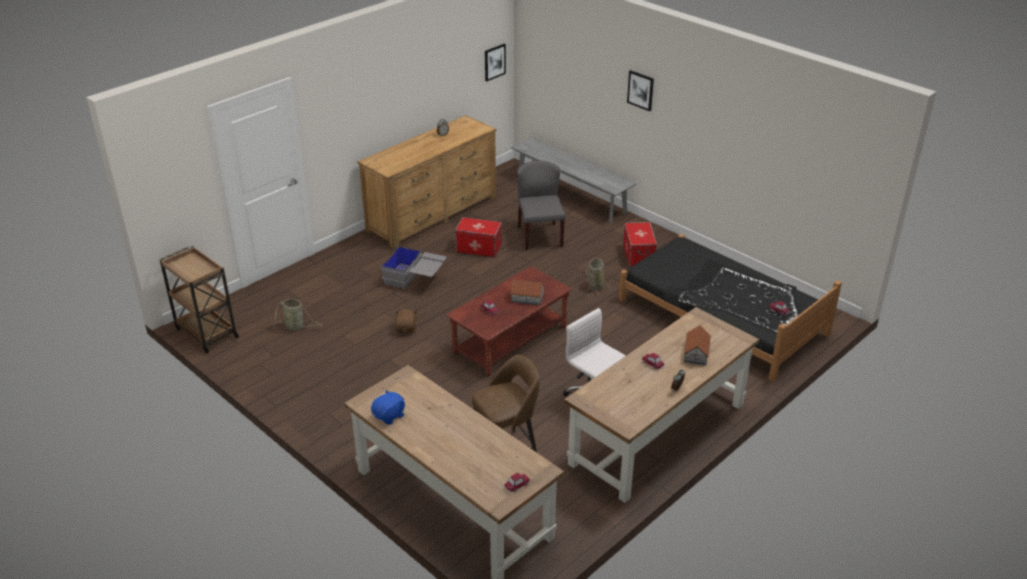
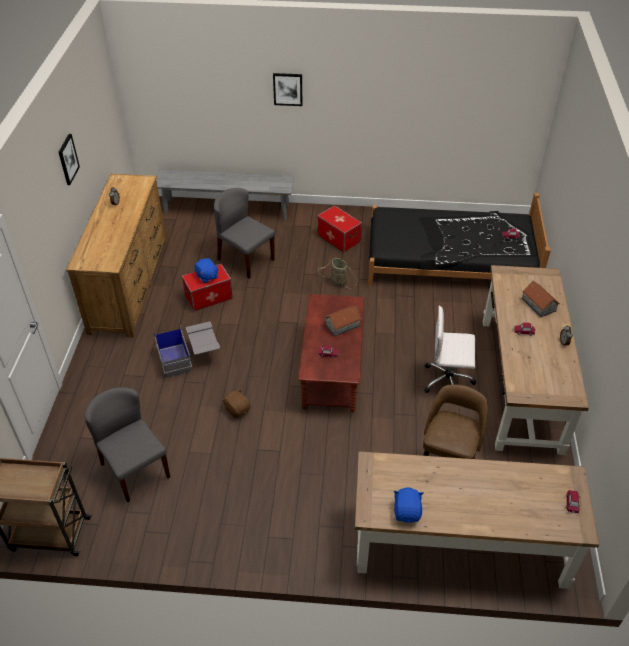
camera: 40 degrees left, 10 degrees up
basket [274,299,321,330] -> grey chair [84,387,170,503]
picture [485,44,506,81] -> picture moved to [59,134,80,185]
none -> blue plush toy [195,258,219,283]

